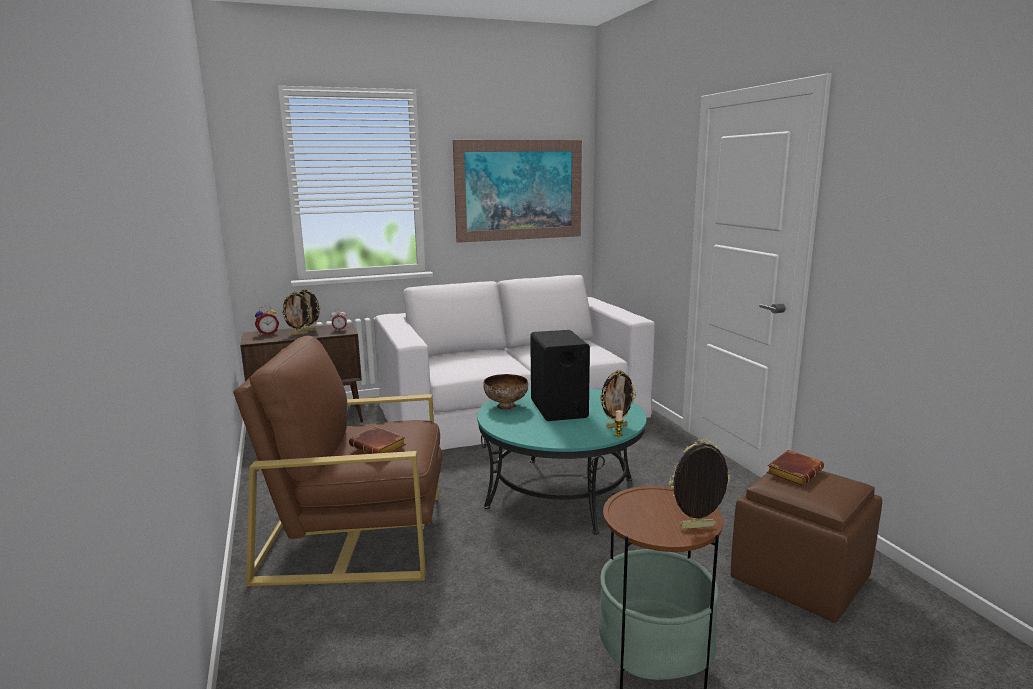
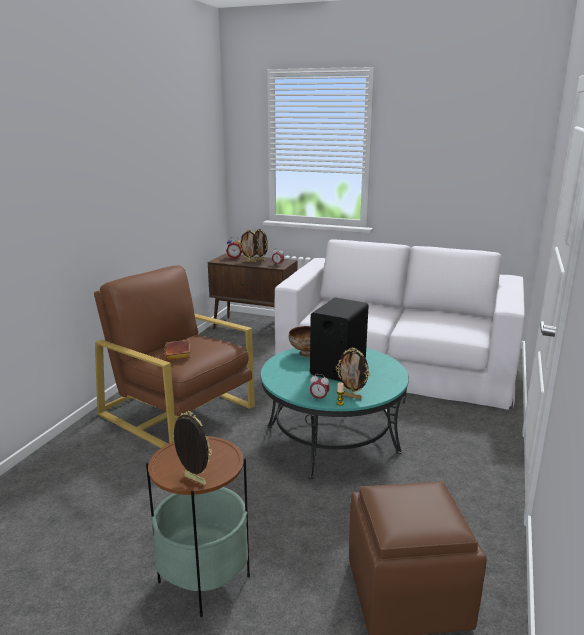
camera: 40 degrees right, 5 degrees up
picture [453,140,582,243] -> none
brown book [766,450,824,486] -> none
none -> alarm clock [310,374,329,400]

